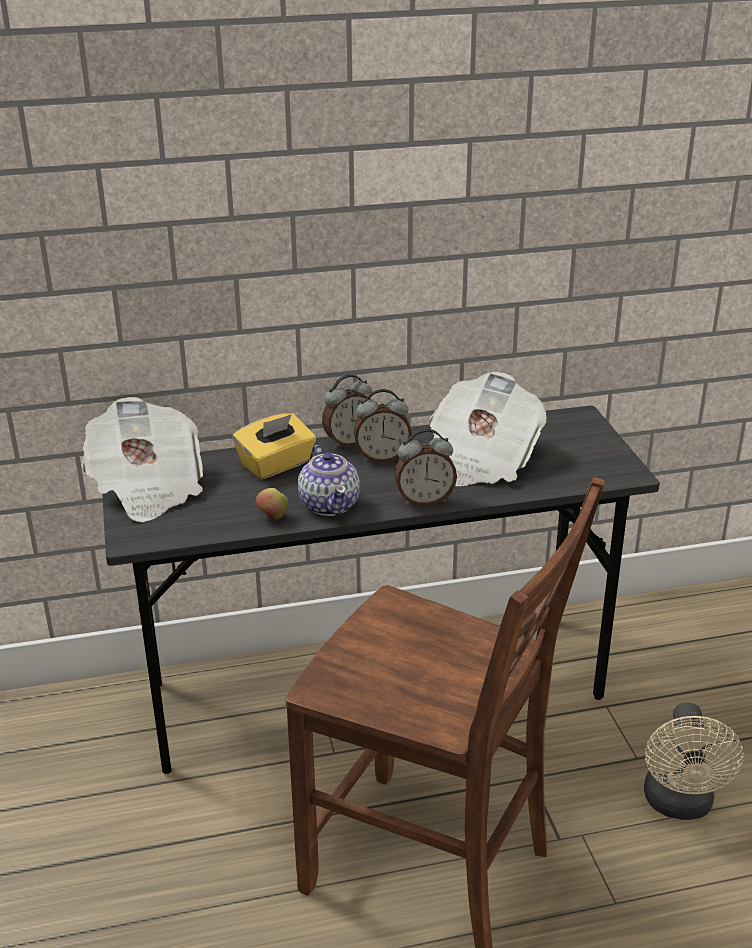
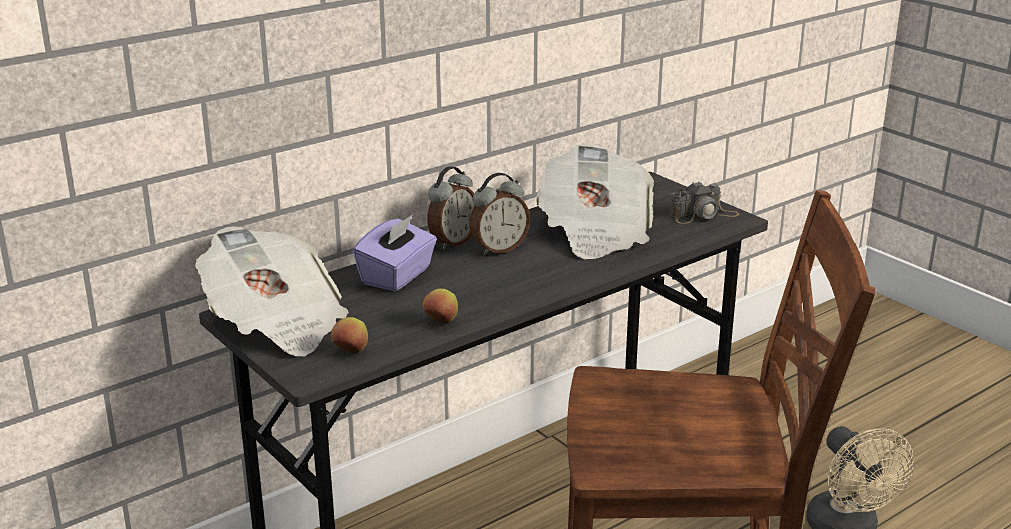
camera: 25 degrees left, 5 degrees down
yellow tissue box [233,413,316,479] -> purple tissue box [353,215,437,292]
teapot [298,445,360,516] -> none
alarm clock [394,429,457,506] -> none
none -> apple [331,317,368,353]
none -> camera [670,181,739,224]

